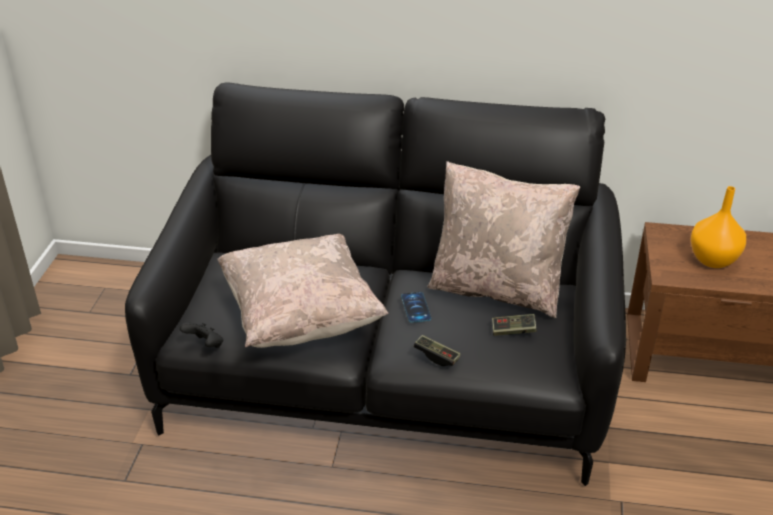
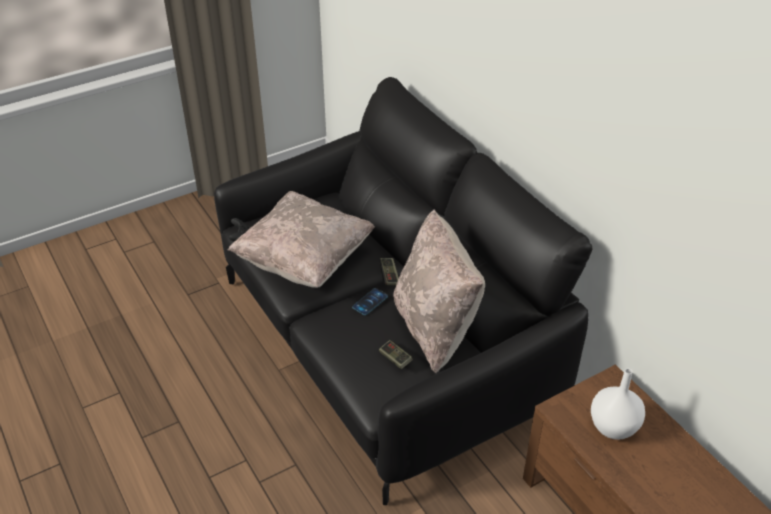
camera: 50 degrees right, 5 degrees up
game controller [414,335,461,366] -> game controller moved to [379,258,399,286]
orange vase [691,186,746,268] -> white vase [591,368,645,440]

